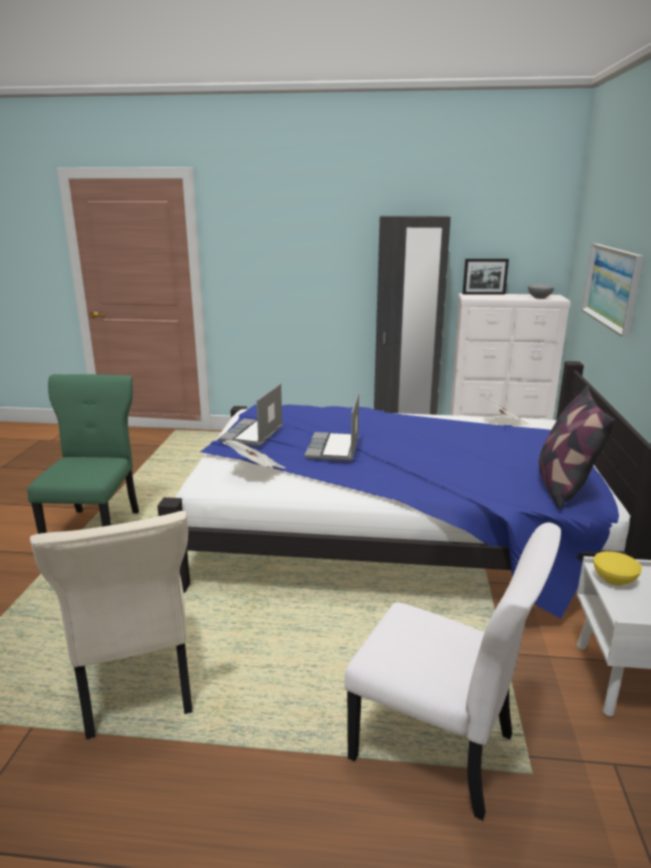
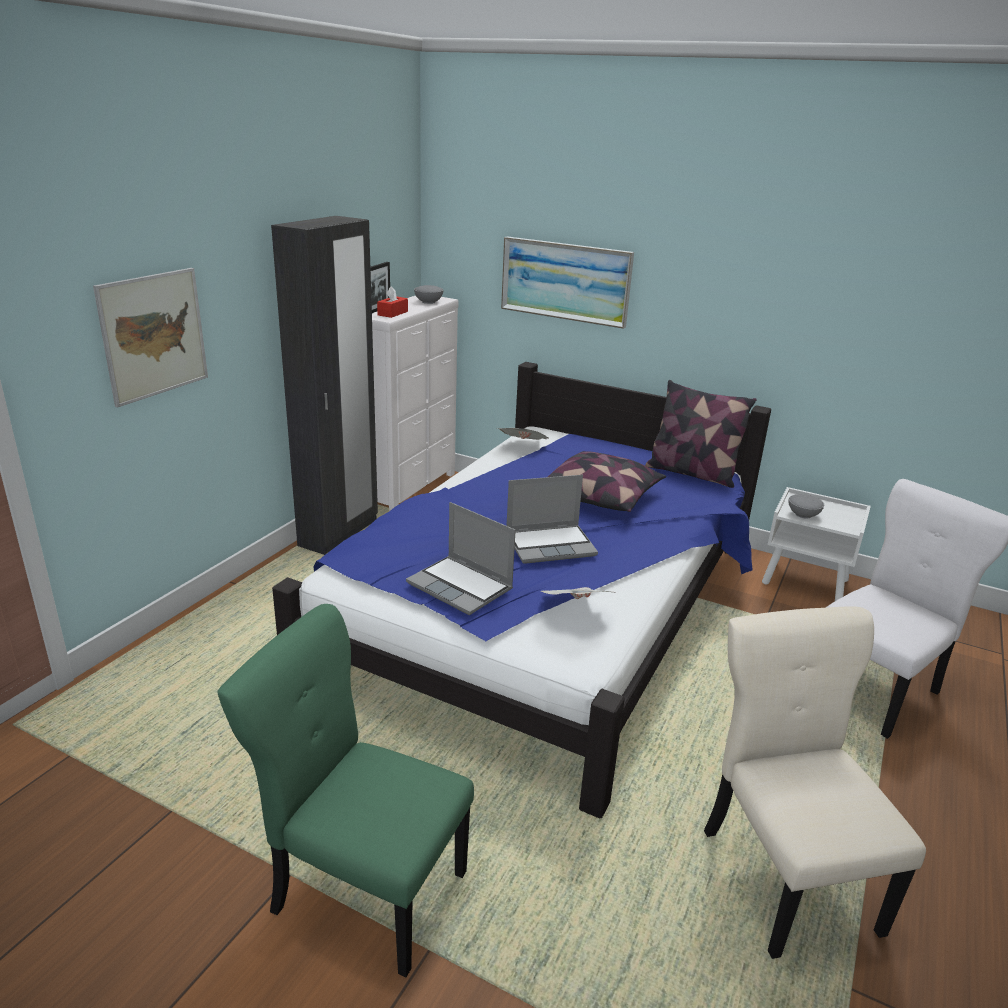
camera: 70 degrees left, 5 degrees up
beige chair [30,511,193,739] -> beige chair turned 105 degrees counterclockwise [704,606,926,959]
laptop [304,393,359,461] -> laptop turned 45 degrees counterclockwise [506,475,598,564]
yellow bowl [593,551,642,585] -> grey bowl [788,494,824,519]
none -> picture [93,268,208,408]
none -> red tissue box [377,286,408,318]
none -> pillow [548,451,666,512]

